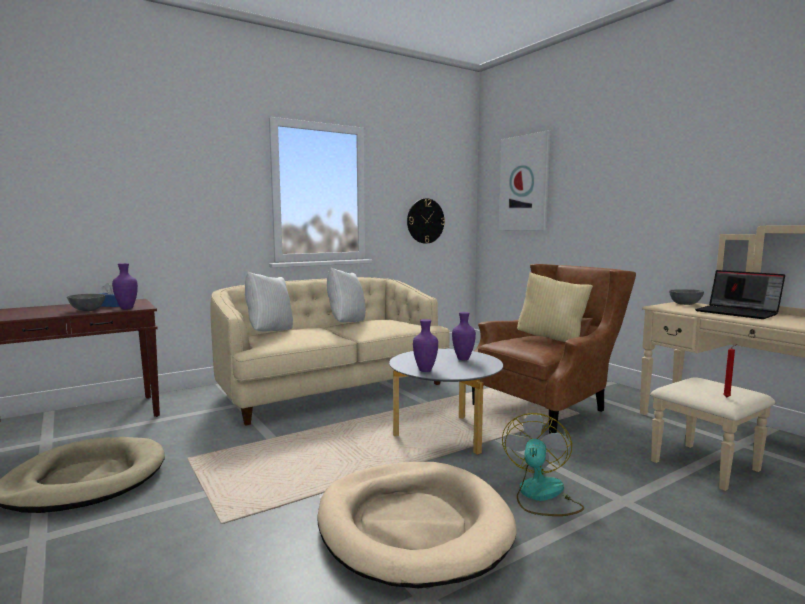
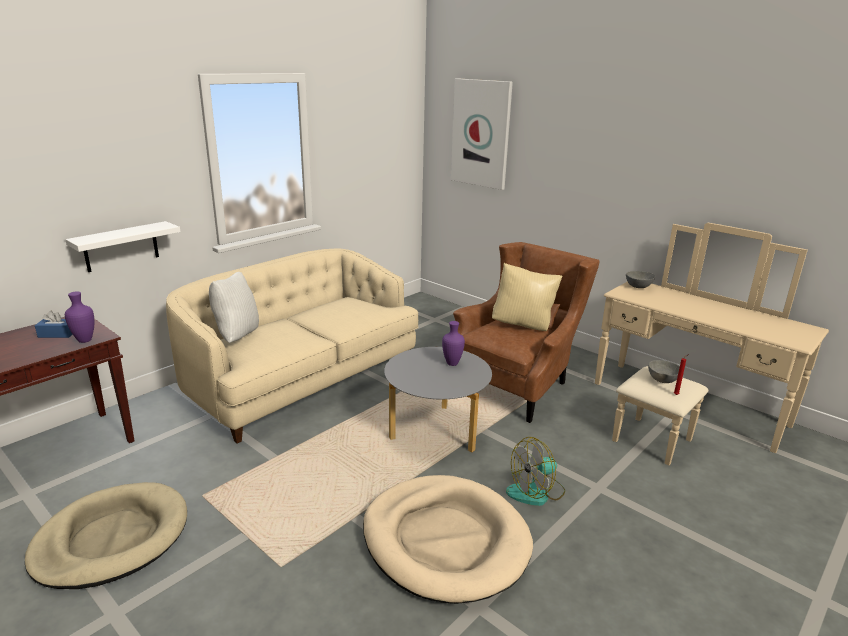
camera: 15 degrees left, 15 degrees up
grey bowl [67,294,105,311] -> grey bowl moved to [648,360,680,383]
white pillow [327,268,366,322] -> none
wall clock [407,198,445,244] -> none
purple vase [413,319,438,372] -> none
fan [502,413,584,516] -> fan turned 120 degrees counterclockwise [506,437,565,506]
laptop [695,270,785,319] -> none
none -> white shelf [65,221,181,272]

